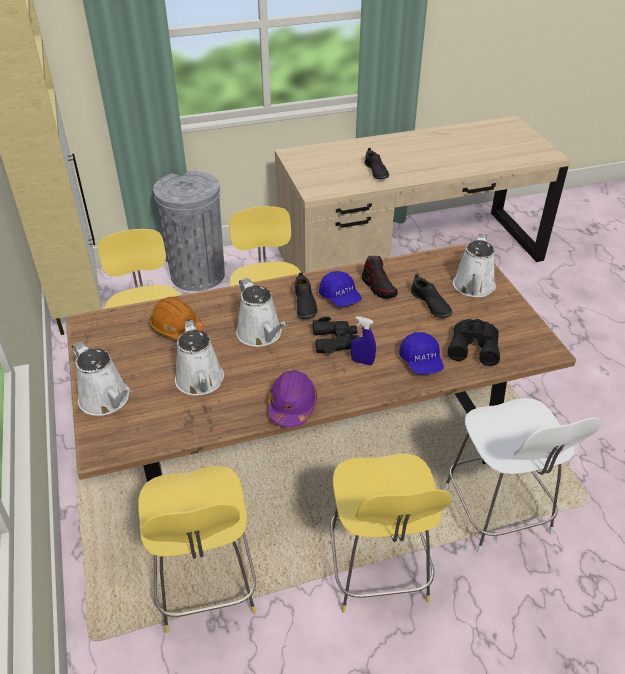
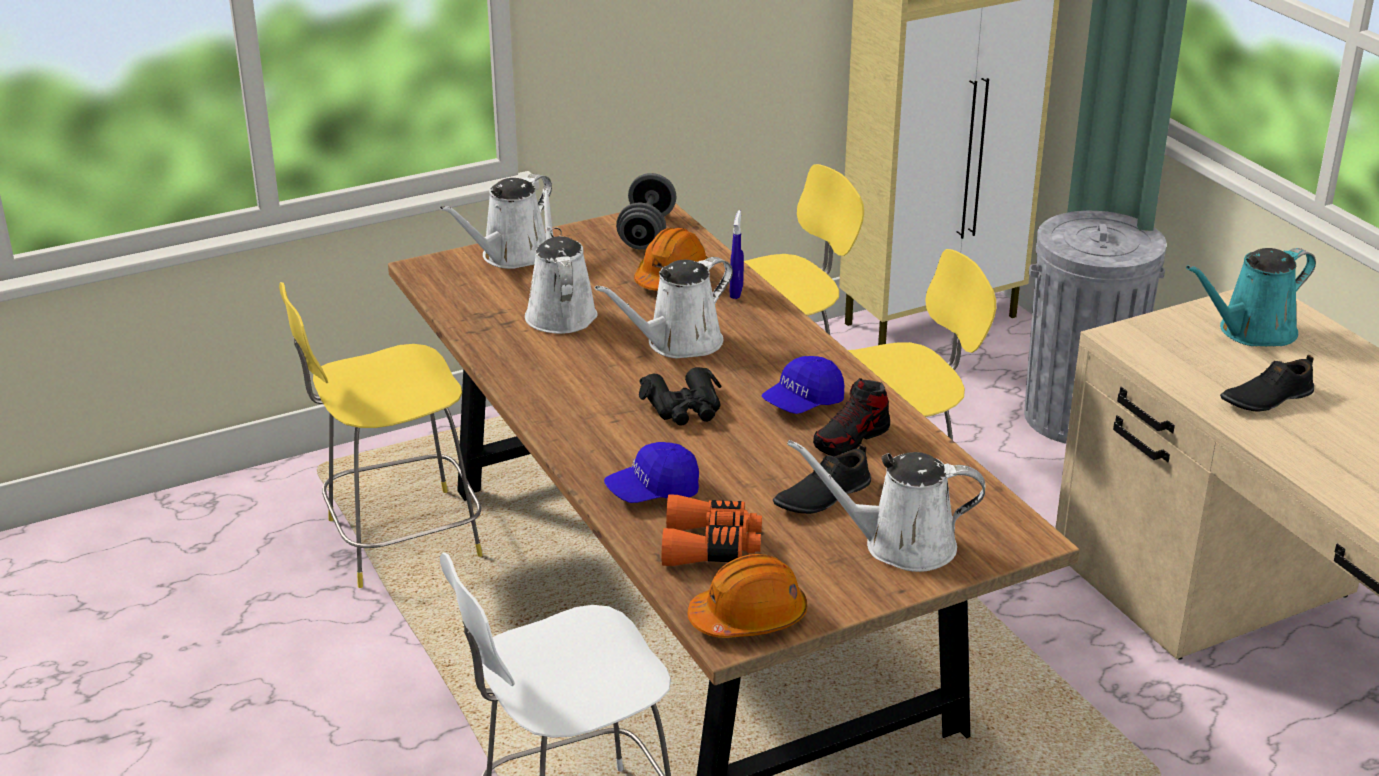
camera: 80 degrees right, 10 degrees down
white watering can [175,320,224,396] -> white watering can turned 105 degrees clockwise [525,188,598,334]
purple hard hat [268,370,318,427] -> none
black shoe [295,273,318,319] -> none
yellow stool [330,454,452,613] -> none
blue spray bottle [351,316,376,365] -> blue spray bottle moved to [730,210,744,299]
black binoculars [447,319,500,366] -> orange binoculars [662,494,762,566]
none -> grey dumbbell [616,173,677,250]
none -> orange hard hat [688,554,807,638]
none -> turquoise watering can [1186,248,1316,346]

